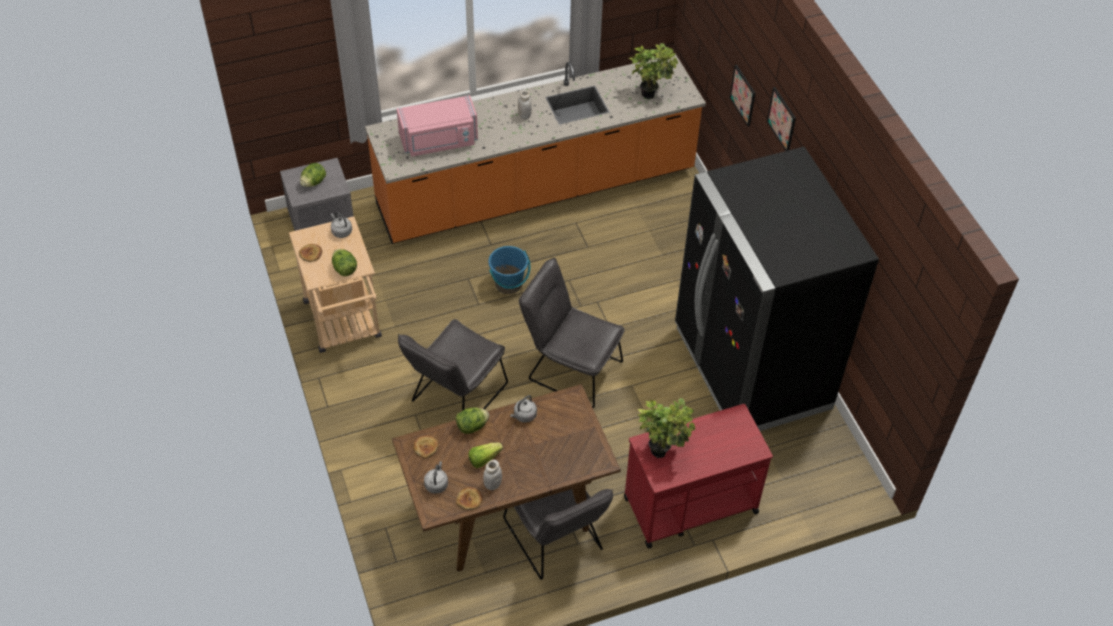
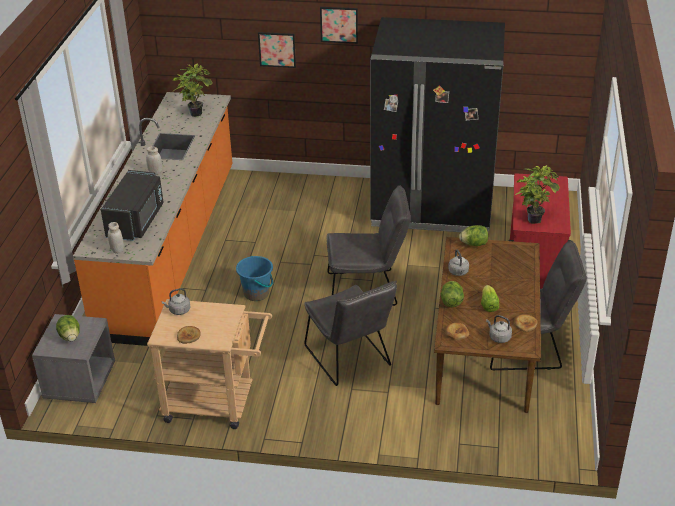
camera: 60 degrees left, 15 degrees down
lettuce [332,249,357,276] -> lettuce moved to [459,225,488,246]
pink microwave [397,95,478,156] -> black microwave [101,170,164,241]
white jar [483,460,502,490] -> white jar moved to [108,222,124,254]
grey chair [519,258,625,408] -> grey chair turned 150 degrees counterclockwise [326,185,411,306]

